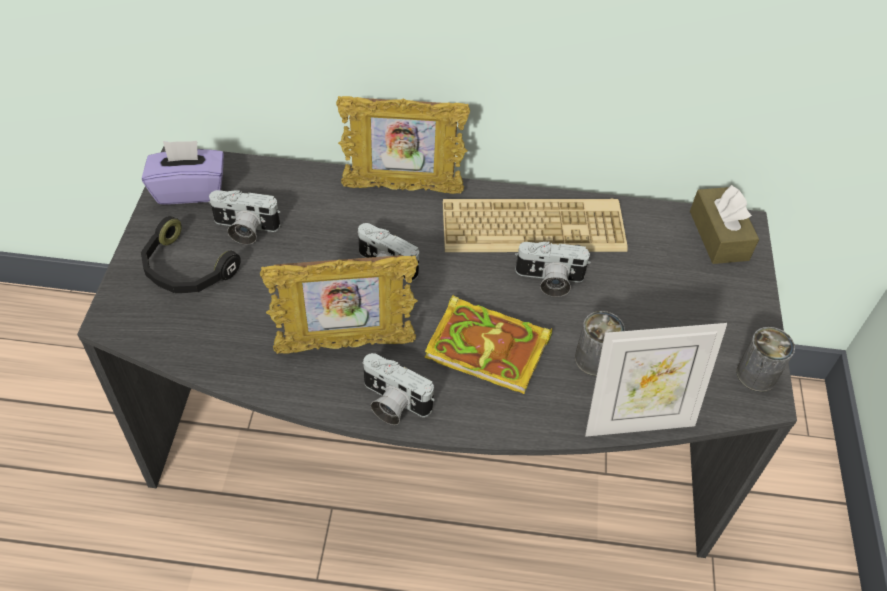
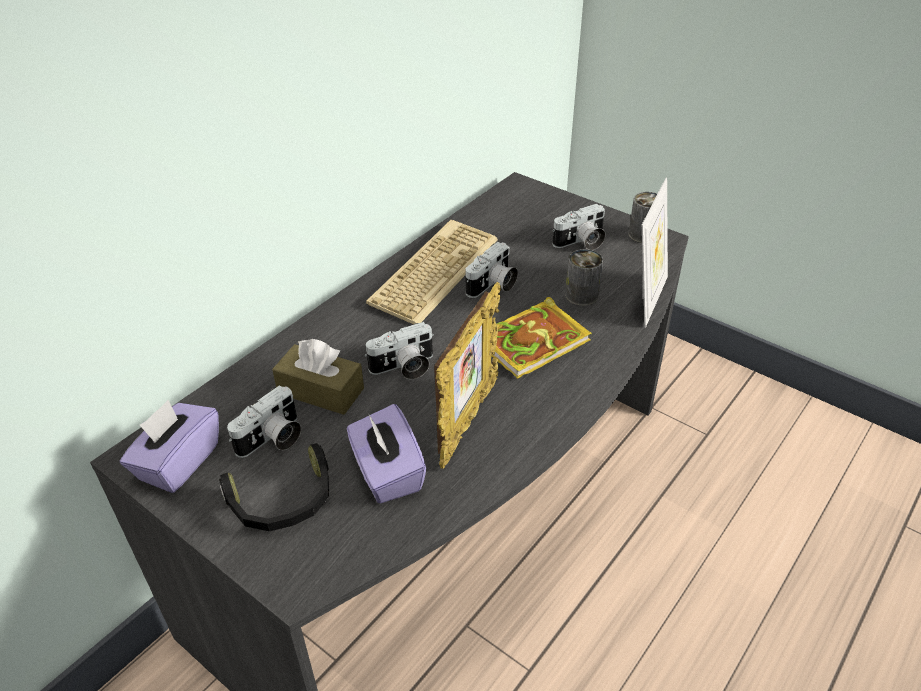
camera: 55 degrees left, 10 degrees down
picture frame [336,96,470,194] -> none
camera [362,353,435,425] -> camera moved to [552,204,606,250]
brown tissue box [690,184,759,264] -> brown tissue box moved to [272,339,364,415]
none -> purple tissue box [347,404,426,504]

